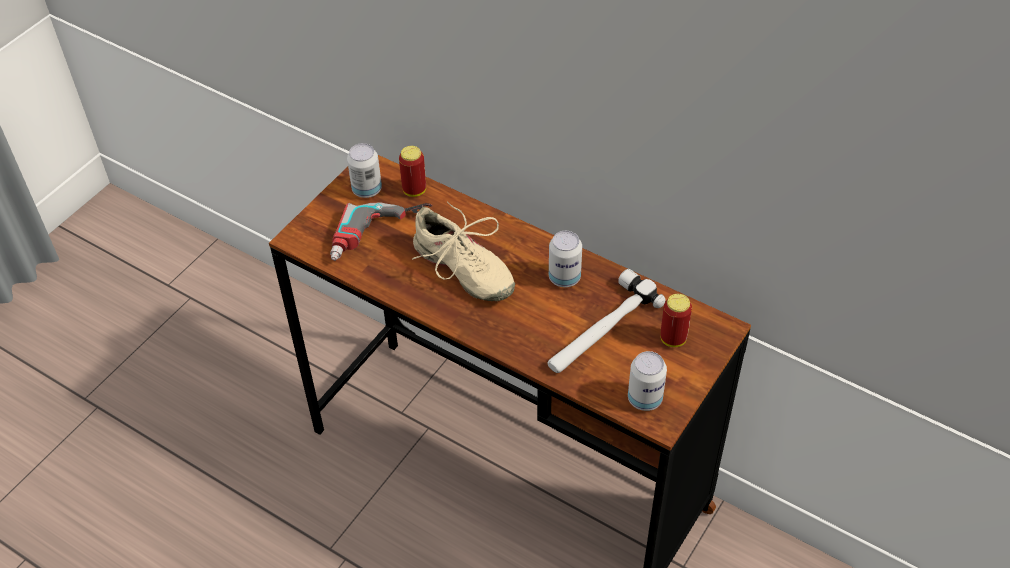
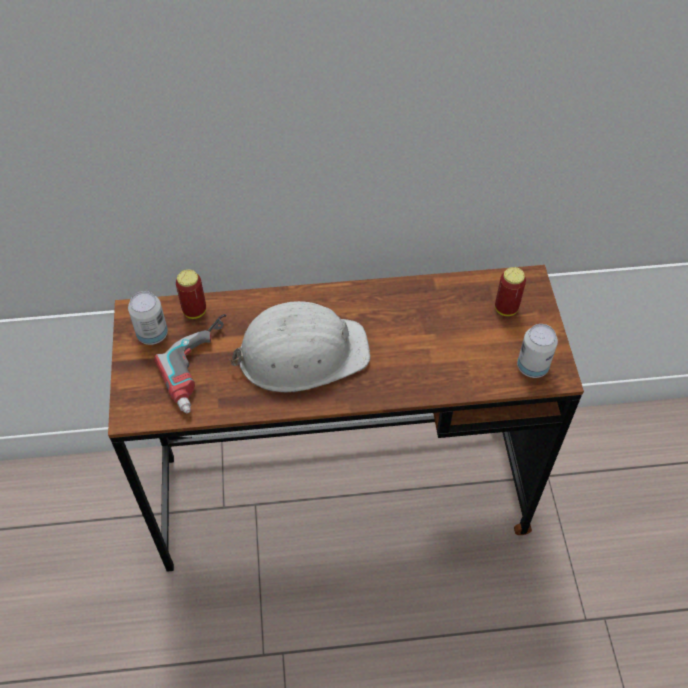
camera: 40 degrees left, 5 degrees up
beige shoe [412,201,515,301] -> white hard hat [229,301,370,393]
hammer [548,269,666,373] -> none
can [549,231,582,287] -> none

